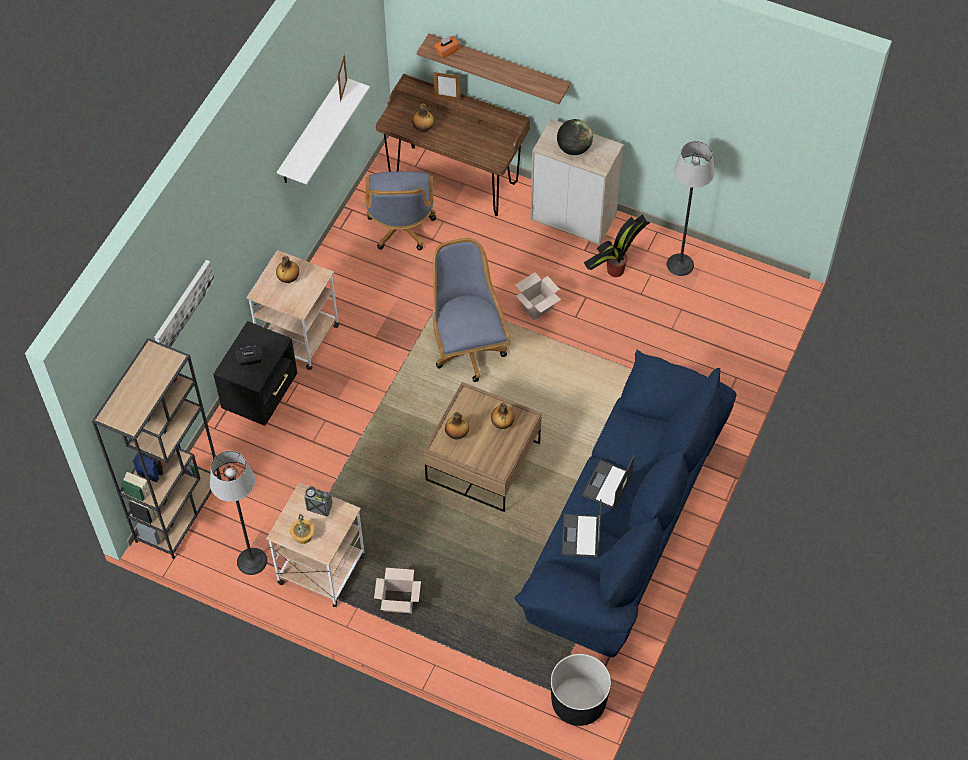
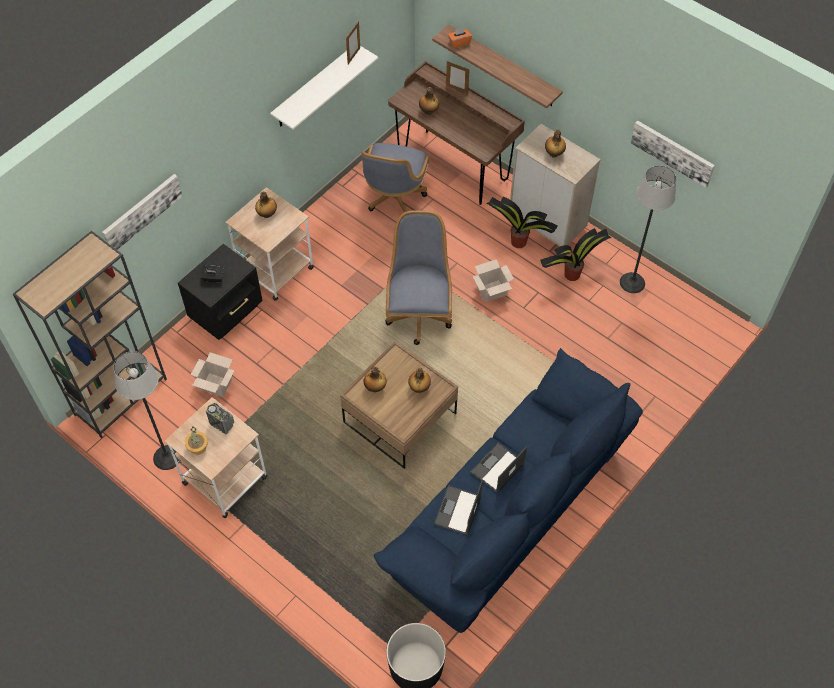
camera: 15 degrees right, 0 degrees up
cardboard box [374,568,421,613] -> cardboard box moved to [191,352,235,397]
globe [557,119,593,155] -> bottle [545,129,566,158]
none -> potted plant [486,197,558,248]
none -> picture [631,120,715,187]

